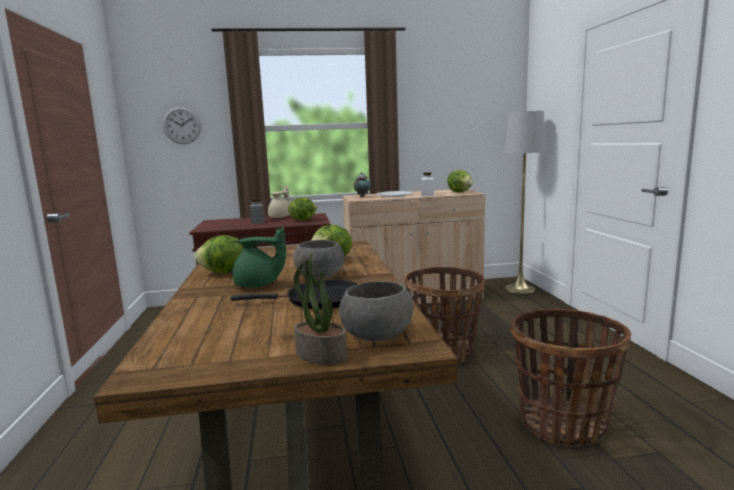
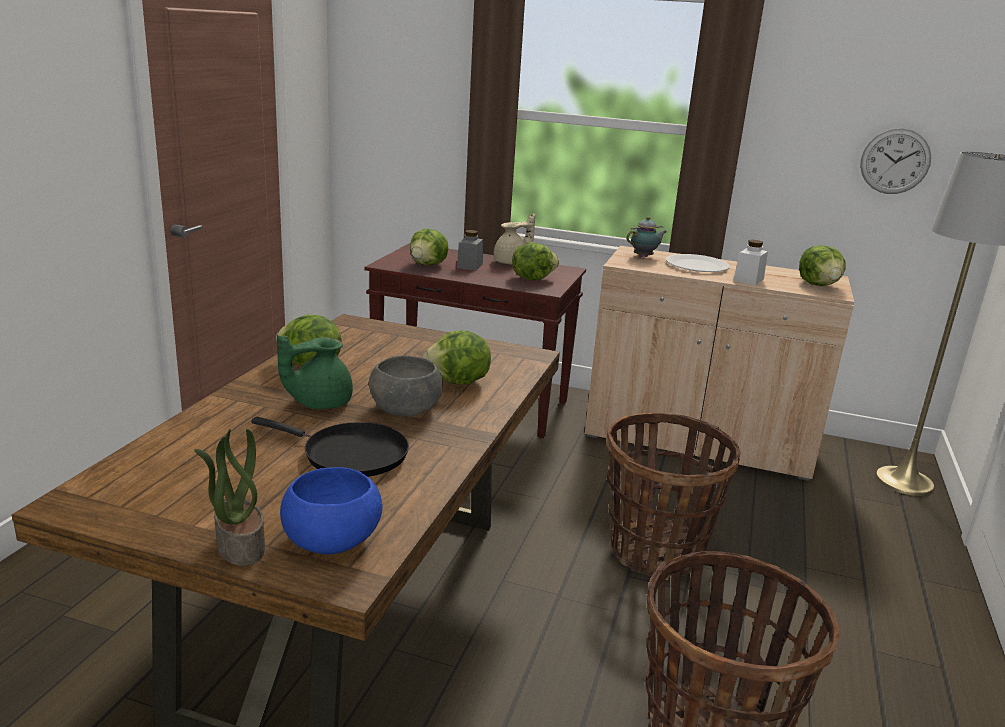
camera: 25 degrees right, 10 degrees up
wall clock [163,107,201,144] -> wall clock moved to [860,128,931,194]
green teapot [233,227,286,288] -> green teapot turned 120 degrees clockwise [277,335,353,409]
grey bowl [339,281,413,341] -> blue bowl [280,467,383,554]
none -> lettuce [410,229,449,265]

